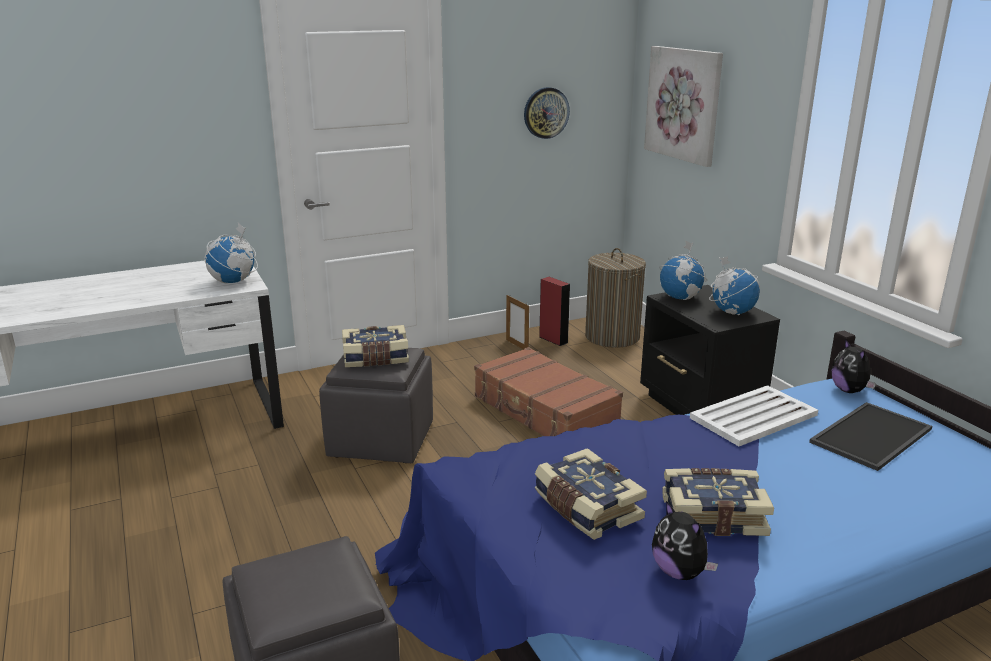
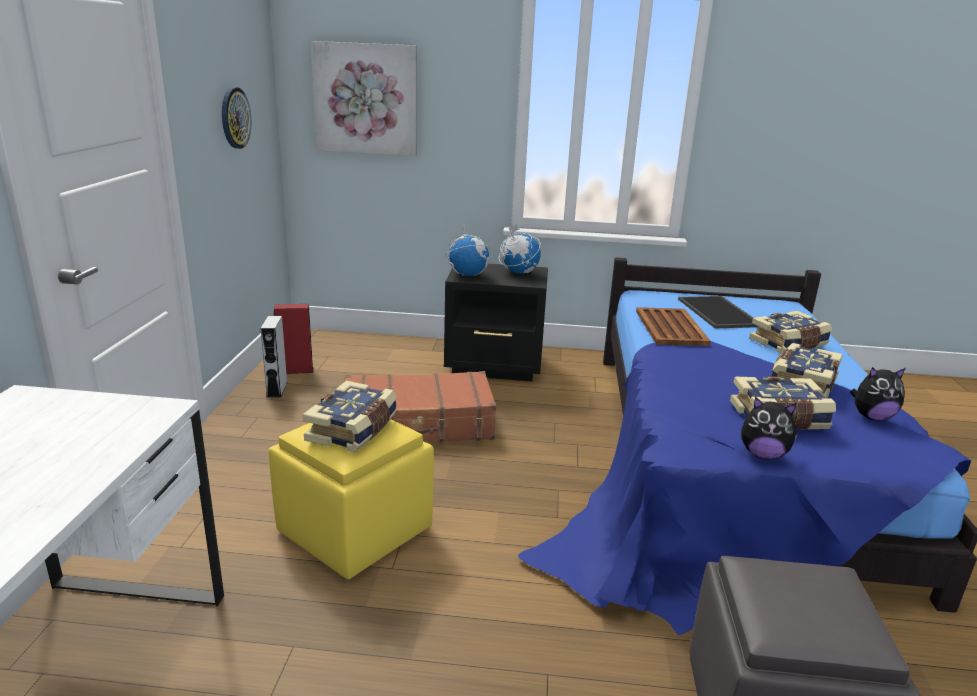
camera: 60 degrees left, 0 degrees up
globe [205,223,258,284] -> none
grey ottoman [319,348,433,463] -> yellow ottoman [268,419,434,579]
picture frame [506,295,529,350] -> grey speaker [261,316,287,398]
laundry basket [585,248,646,348] -> none
white tray [690,385,818,446] -> brown tray [636,307,711,346]
plush toy [831,339,876,393] -> plush toy moved to [741,397,798,459]
none -> book [749,311,832,354]

